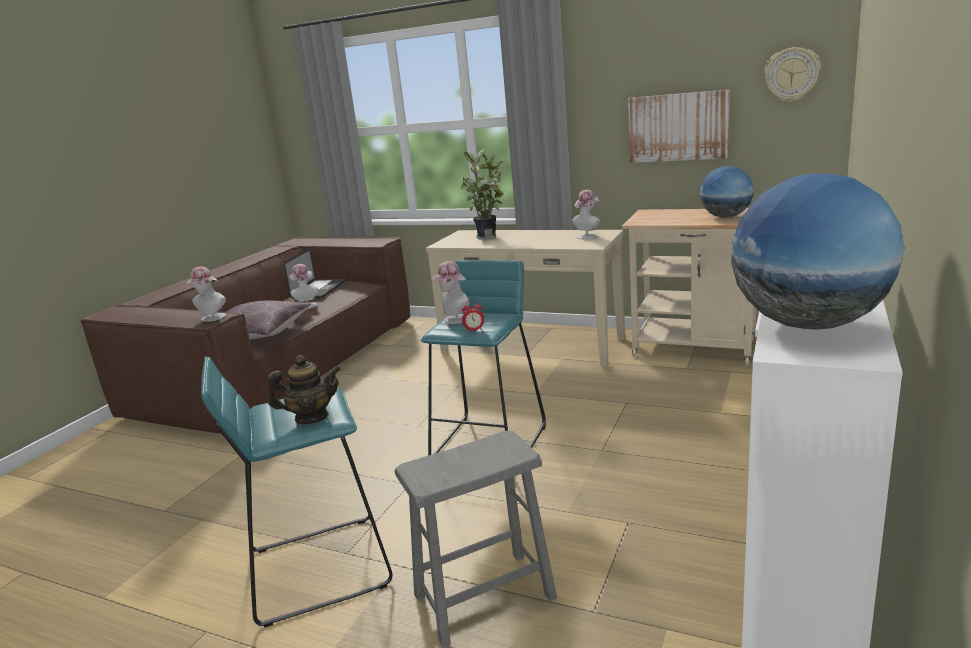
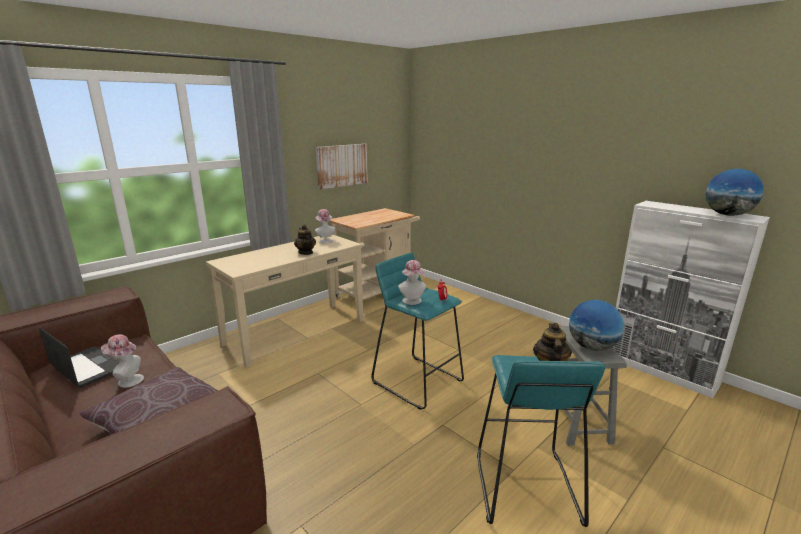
camera: 70 degrees left, 0 degrees up
hat [187,267,226,322] -> none
potted plant [461,149,505,240] -> none
globe [700,166,753,218] -> globe moved to [569,300,624,351]
wall clock [764,47,821,102] -> none
none -> teapot [294,225,316,255]

